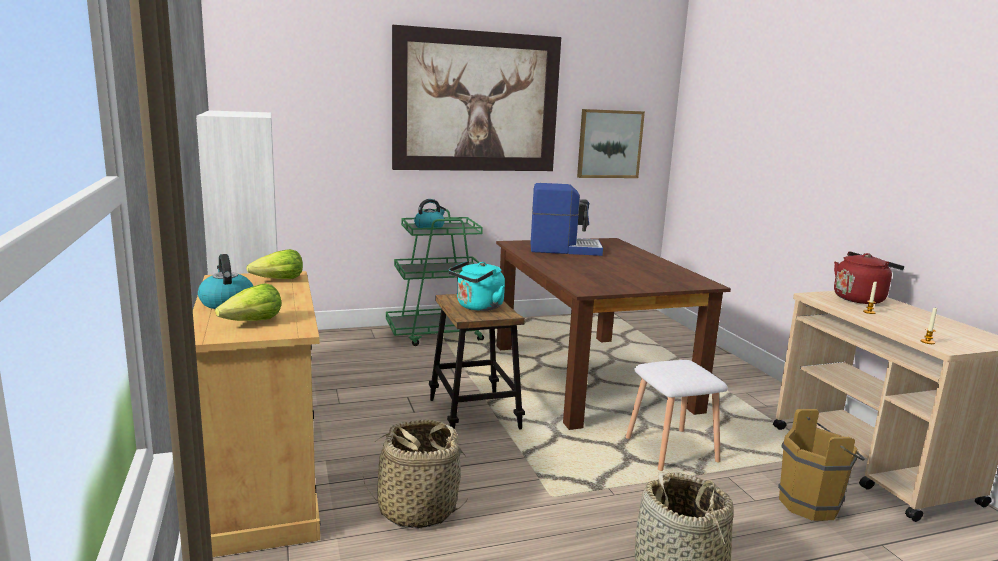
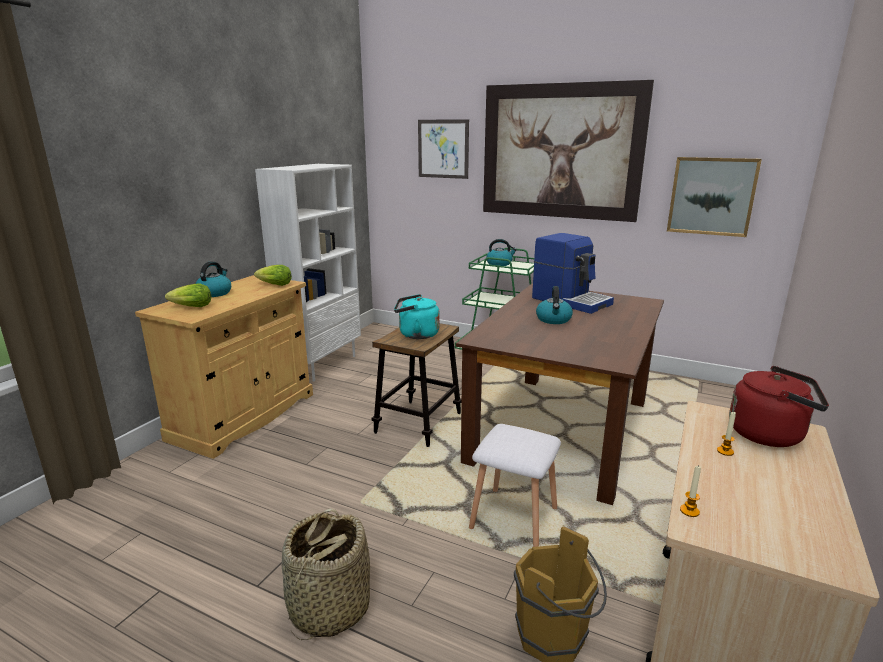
camera: 45 degrees right, 5 degrees up
basket [362,419,469,529] -> none
none -> picture [418,119,469,179]
none -> kettle [536,286,573,324]

